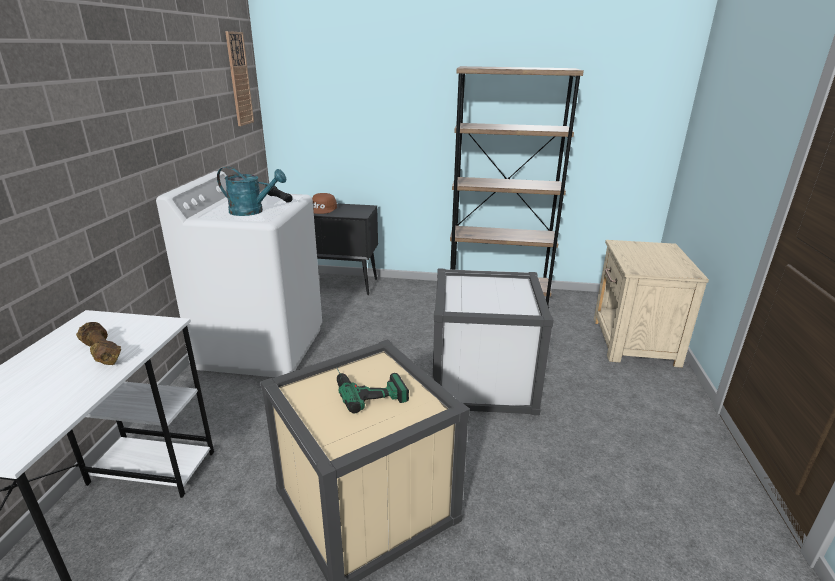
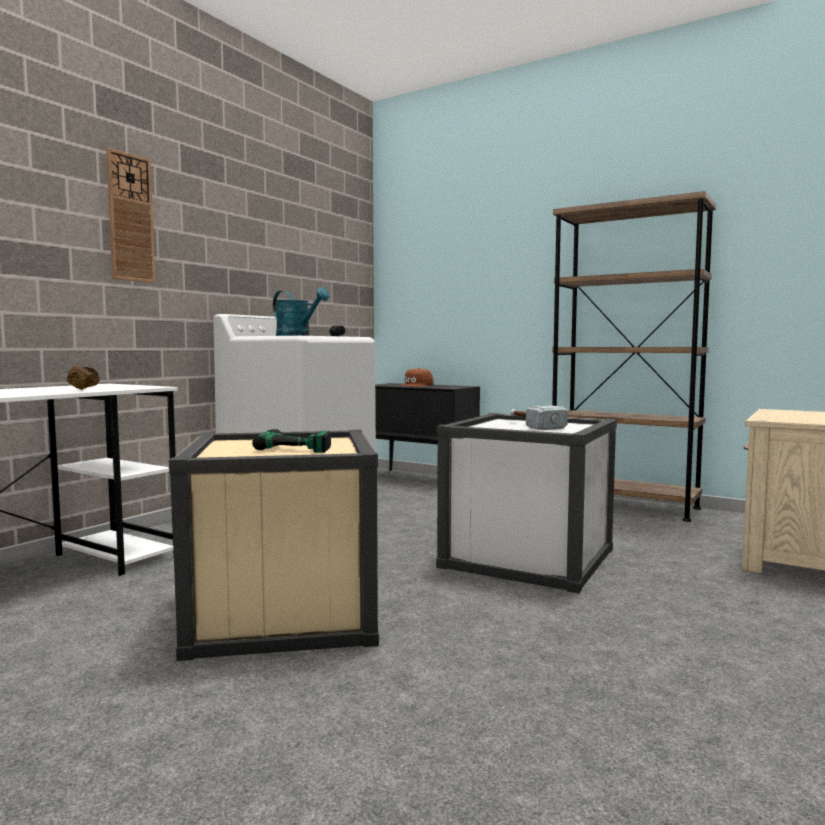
camera: 25 degrees right, 20 degrees down
wall clock [225,31,254,126] -> wall clock moved to [106,148,156,283]
none -> hammer [510,405,568,430]

